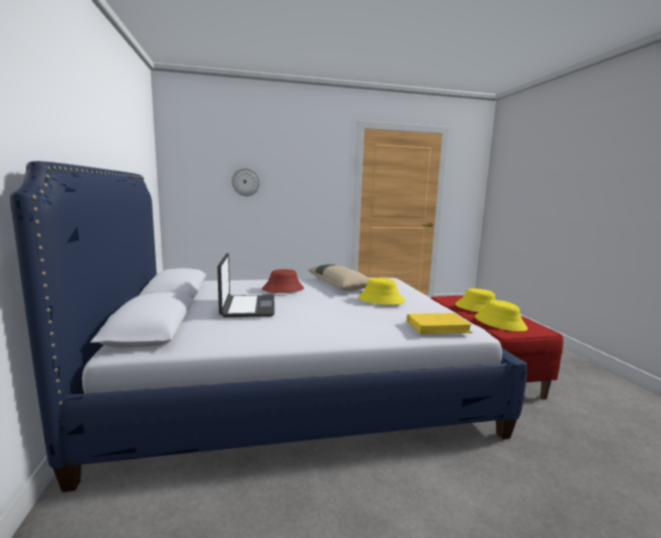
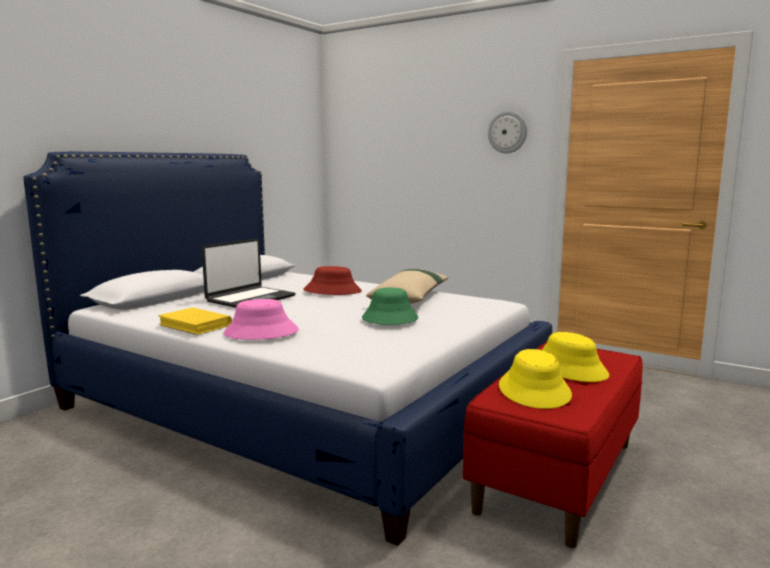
camera: 45 degrees right, 0 degrees up
wall clock [232,167,260,196] -> wall clock moved to [488,111,527,154]
yellow hat [358,278,405,305] -> green hat [362,288,418,325]
yellow book [407,313,472,334] -> yellow book moved to [158,307,232,335]
none -> pink hat [223,299,299,340]

